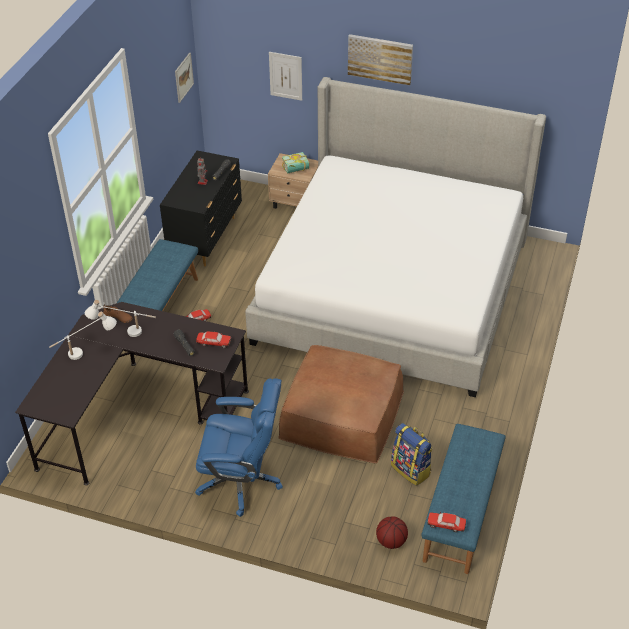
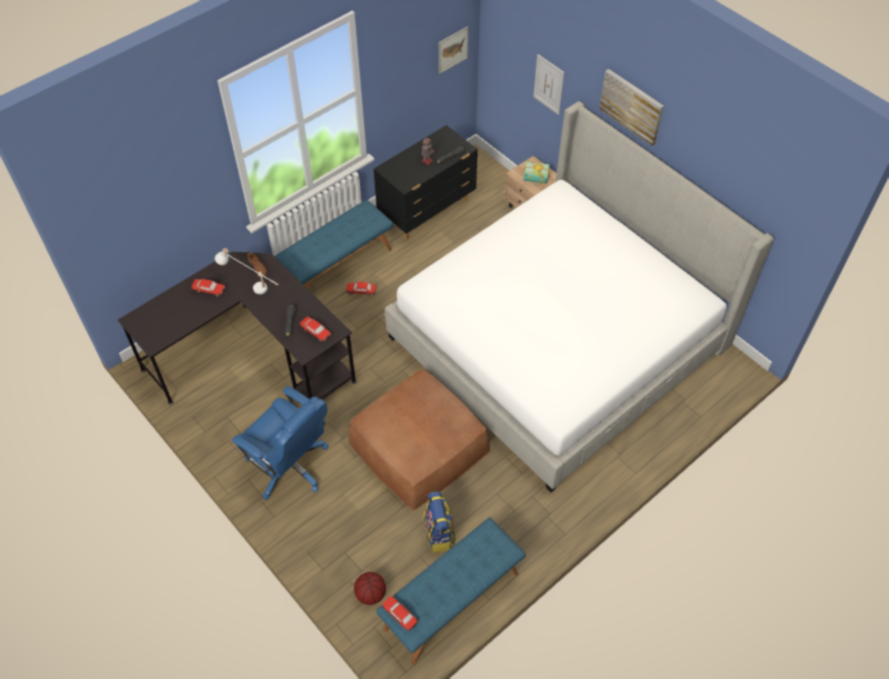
camera: 30 degrees right, 10 degrees up
white table lamp [49,312,117,360] -> toy car [191,279,226,297]

